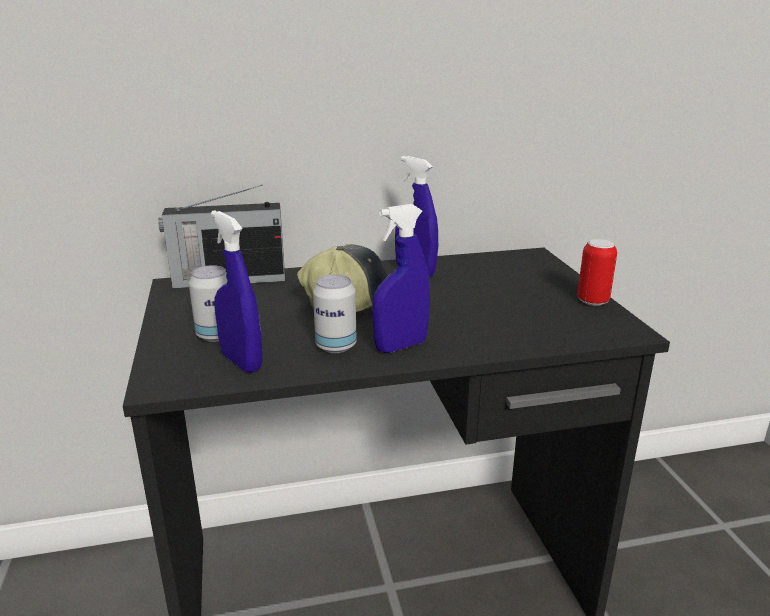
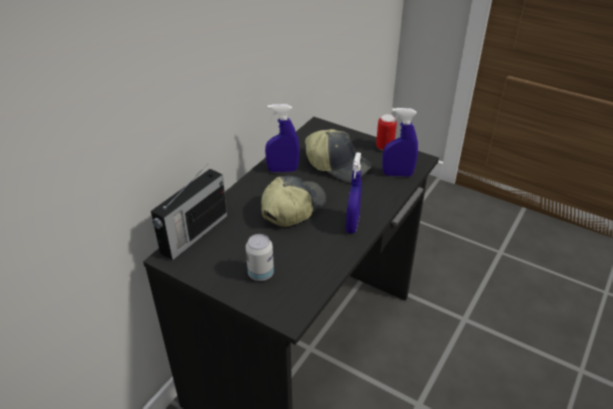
camera: 45 degrees left, 15 degrees up
blue spray bottle [211,210,263,373] -> blue spray bottle moved to [382,108,418,177]
can [313,274,357,353] -> none
none -> cap [305,129,372,182]

